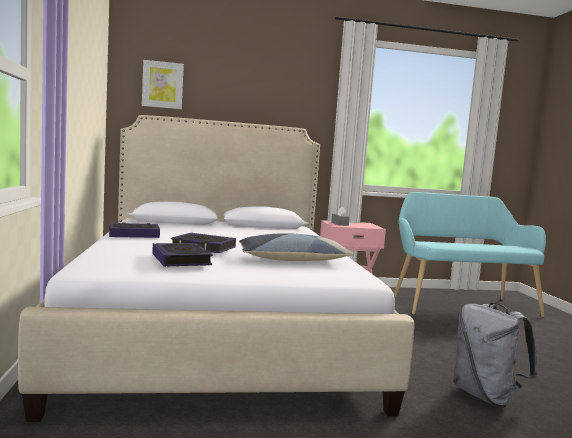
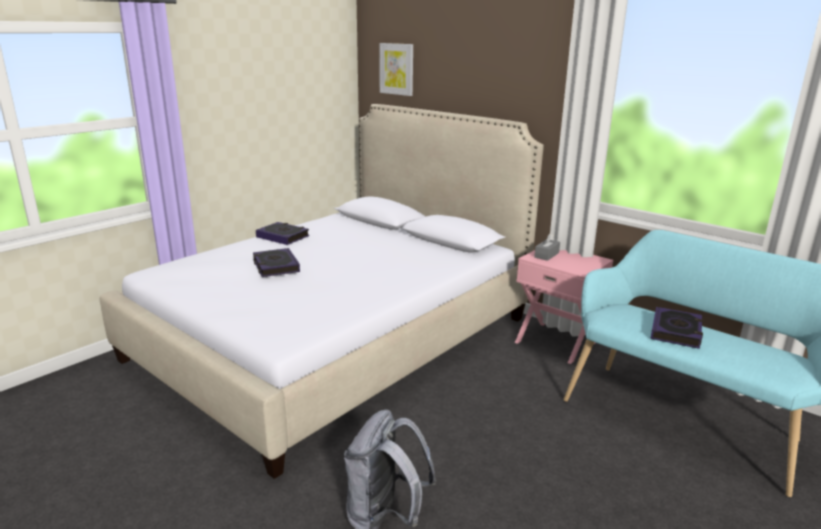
camera: 50 degrees right, 15 degrees up
book [152,243,213,267] -> book moved to [650,307,703,349]
pillow [239,233,354,261] -> none

